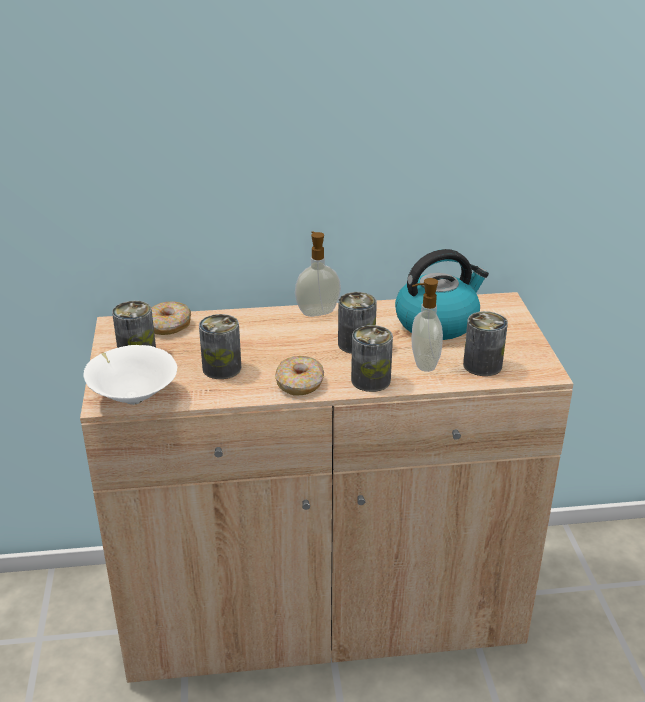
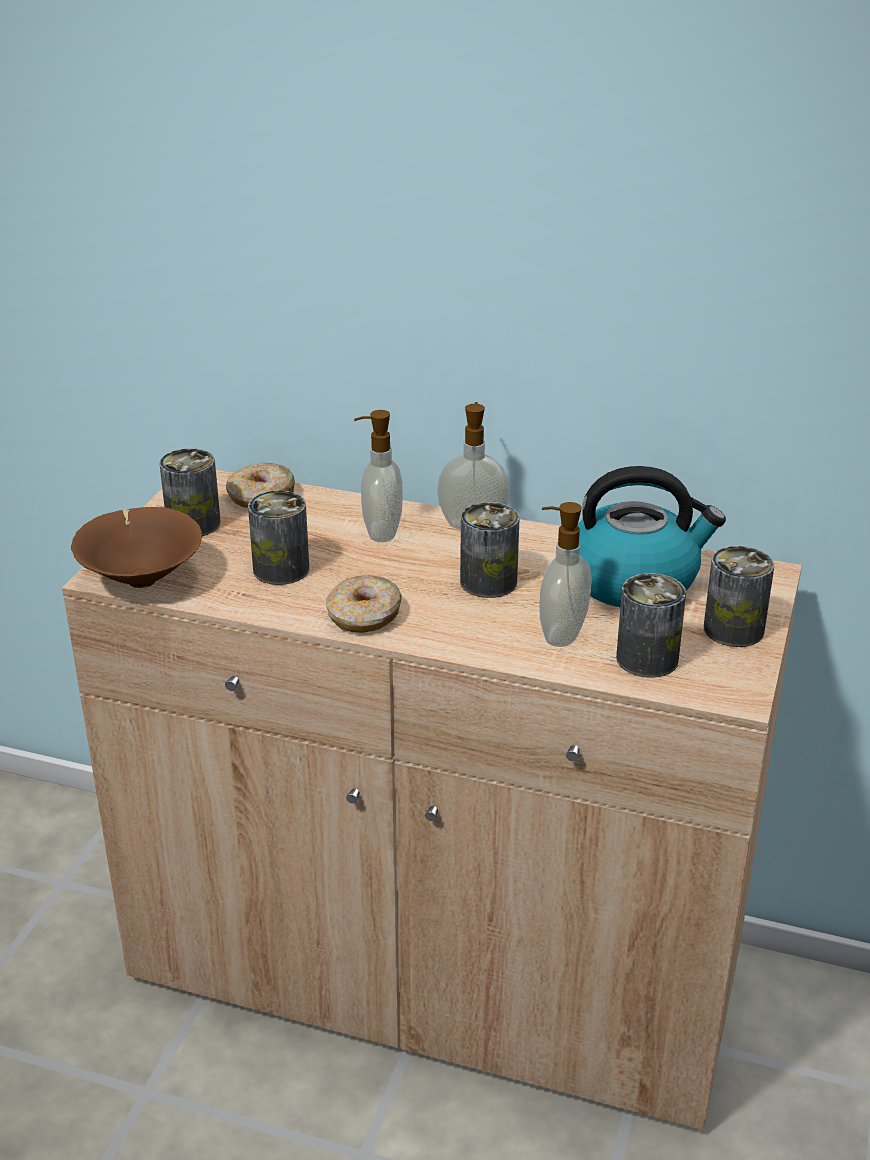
camera: 25 degrees right, 0 degrees up
white bowl [83,345,177,405] -> brown bowl [71,507,202,588]
can [351,325,393,392] -> can moved to [704,546,774,647]
none -> soap dispenser [354,410,403,542]

